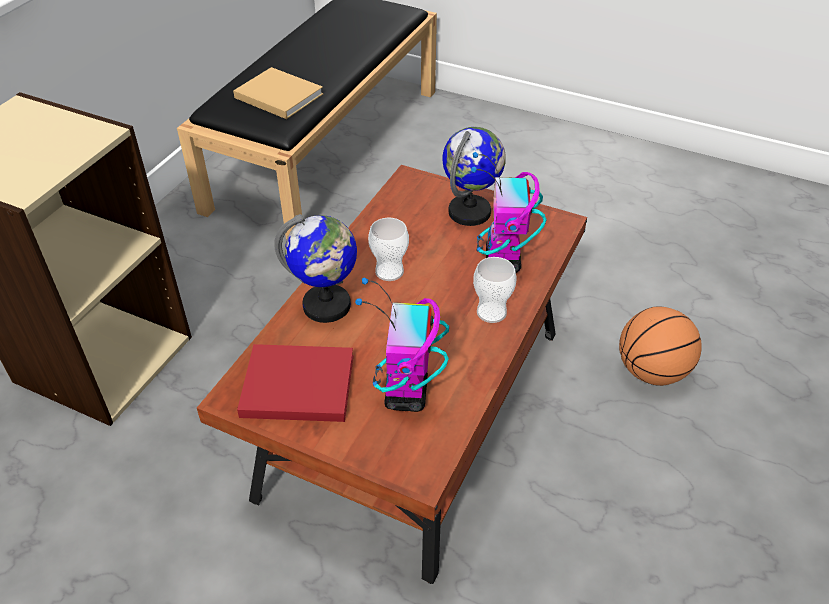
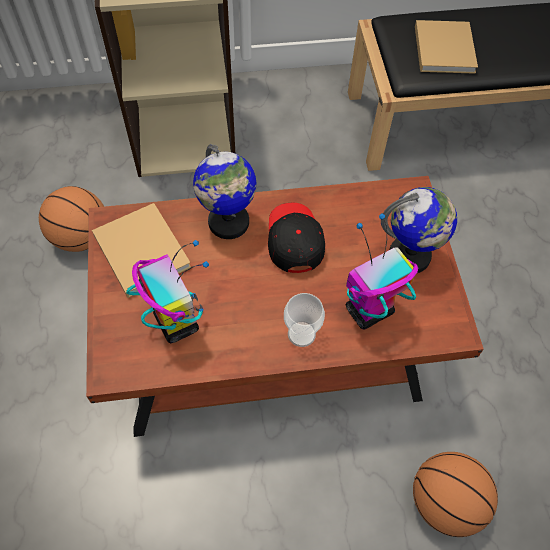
camera: 55 degrees right, 15 degrees up
red book [237,344,354,422] -> beige book [92,203,191,298]
toy robot [355,278,449,412] -> toy robot turned 90 degrees clockwise [126,240,209,343]
cup [368,218,409,281] -> black cap [268,203,325,273]
none -> basketball [39,186,104,252]

